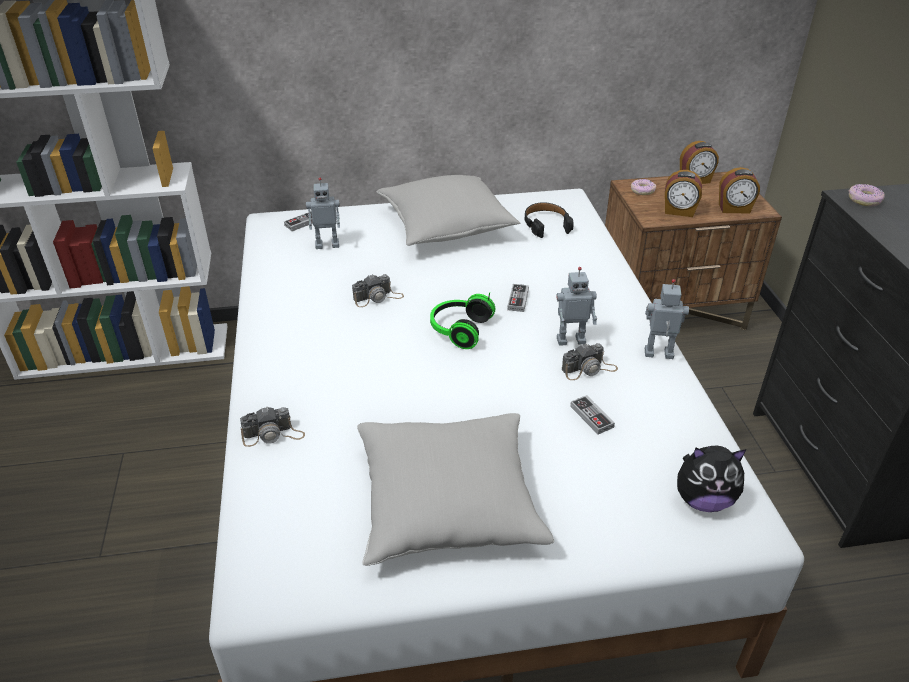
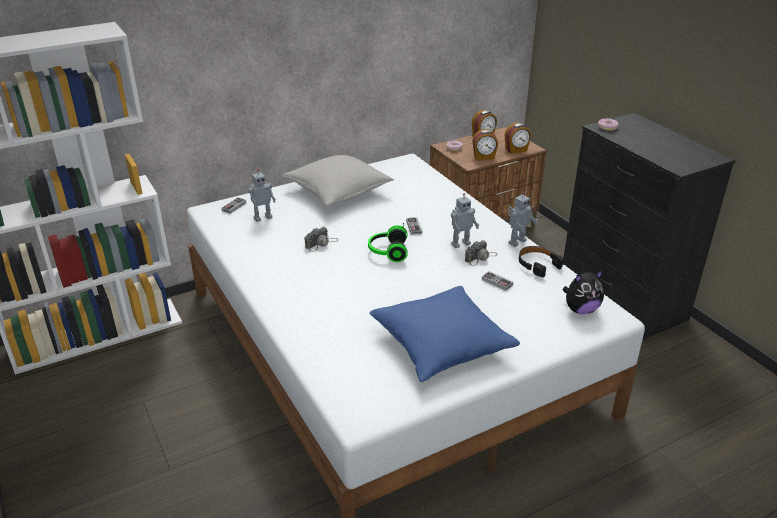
camera: 20 degrees left, 5 degrees down
camera [240,406,305,447] -> none
grey pillow [357,413,554,566] -> blue pillow [369,286,520,382]
black headphones [525,202,574,238] -> black headphones moved to [519,246,564,277]
toy robot [645,279,689,359] -> toy robot turned 150 degrees clockwise [508,191,538,247]

